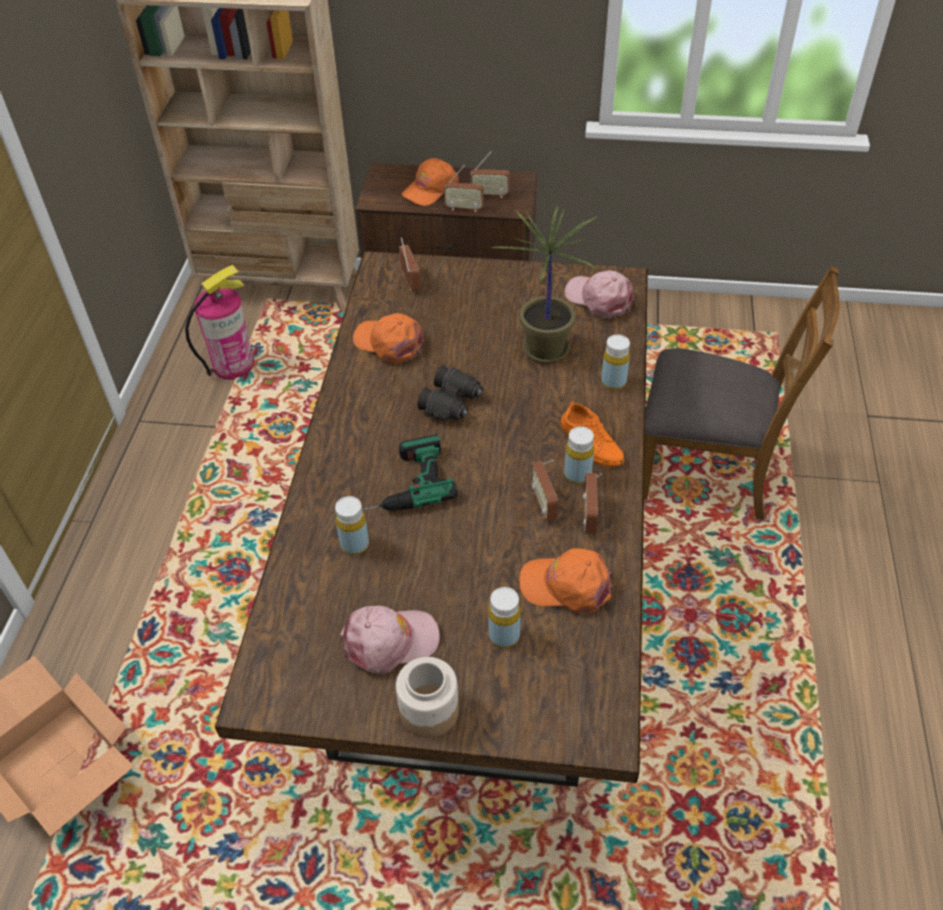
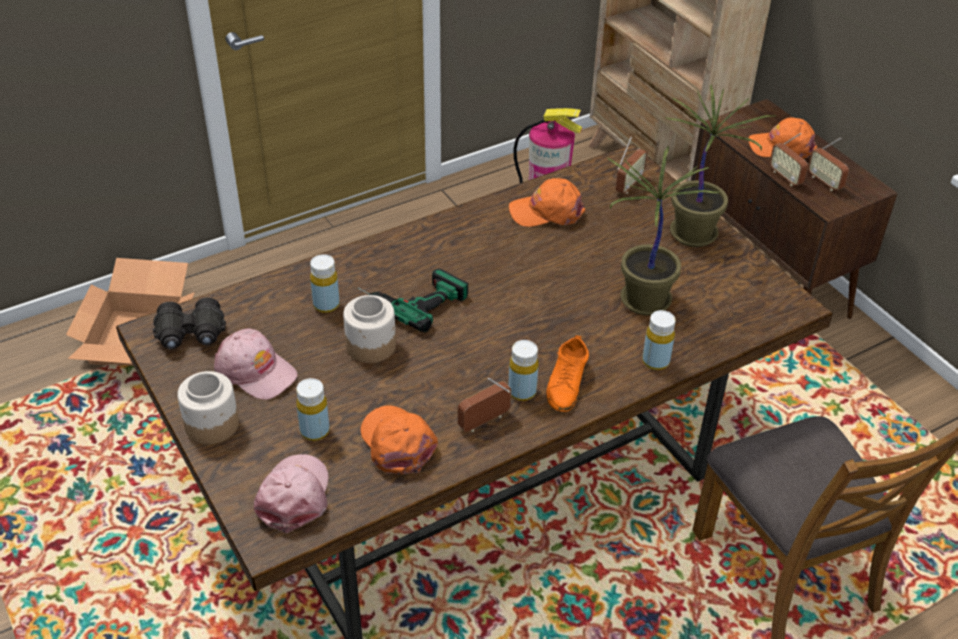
camera: 50 degrees right, 5 degrees down
orange cap [353,313,424,363] -> orange cap turned 90 degrees counterclockwise [509,178,585,227]
black binoculars [417,365,483,420] -> black binoculars moved to [152,297,226,350]
radio [530,460,558,522] -> none
pink cap [565,270,634,318] -> pink cap moved to [254,454,329,533]
none -> jar [343,295,396,363]
none -> potted plant [665,85,773,247]

